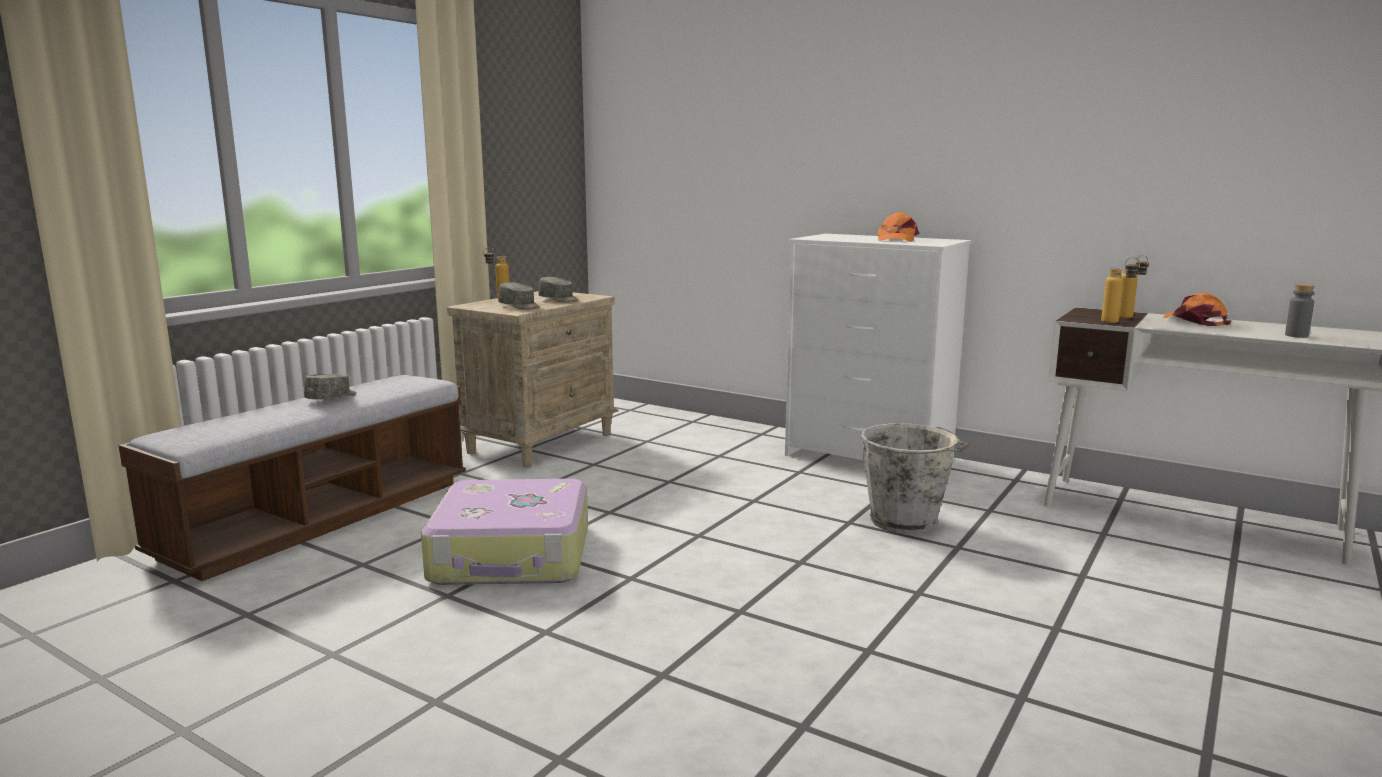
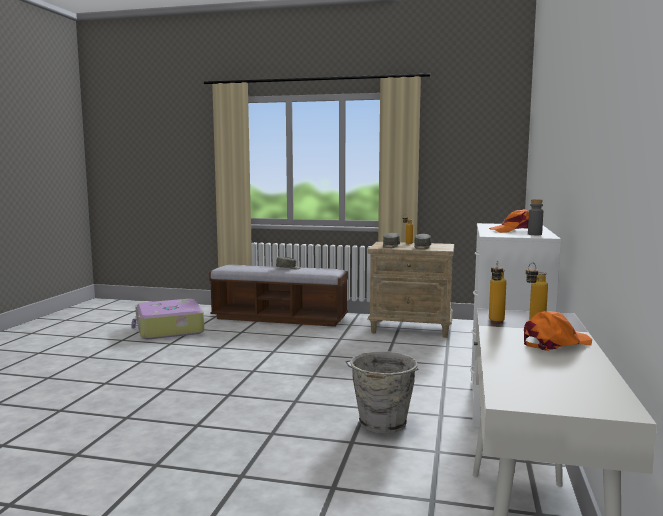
camera: 70 degrees right, 5 degrees down
suitcase [421,479,588,585] -> suitcase moved to [131,299,204,339]
grey bottle [1285,284,1315,338] -> grey bottle moved to [528,199,543,235]

